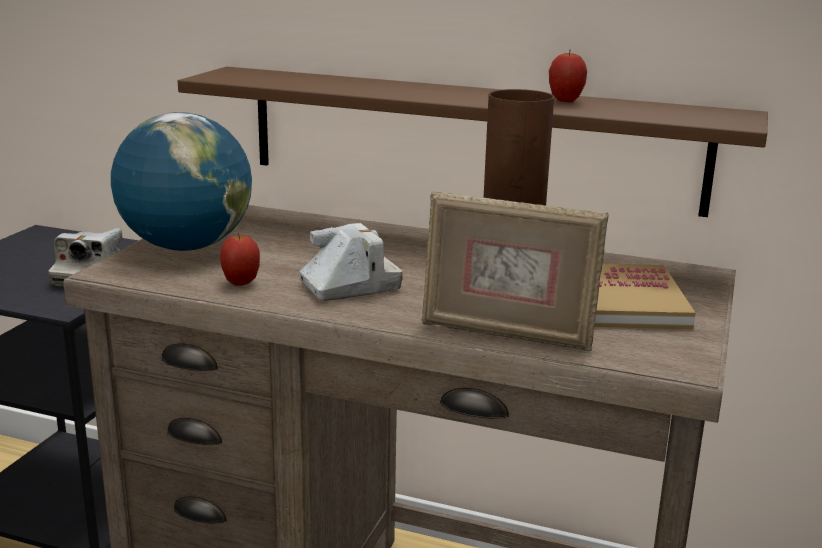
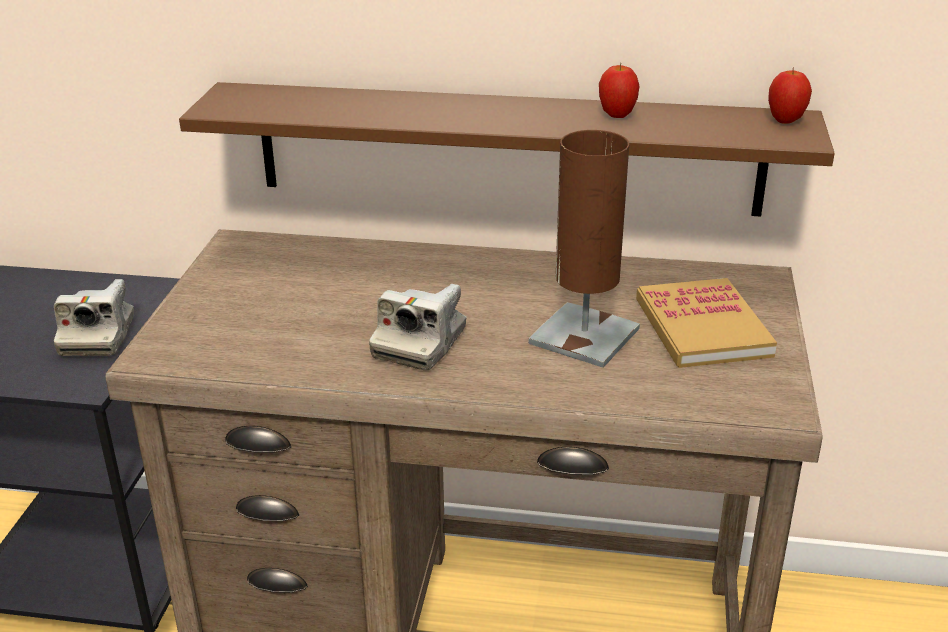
camera: 10 degrees left, 10 degrees up
globe [111,112,252,251] -> none
apple [220,232,260,286] -> apple moved to [768,67,812,124]
camera [300,223,403,301] -> camera turned 150 degrees clockwise [369,284,466,370]
picture frame [422,191,609,351] -> none

